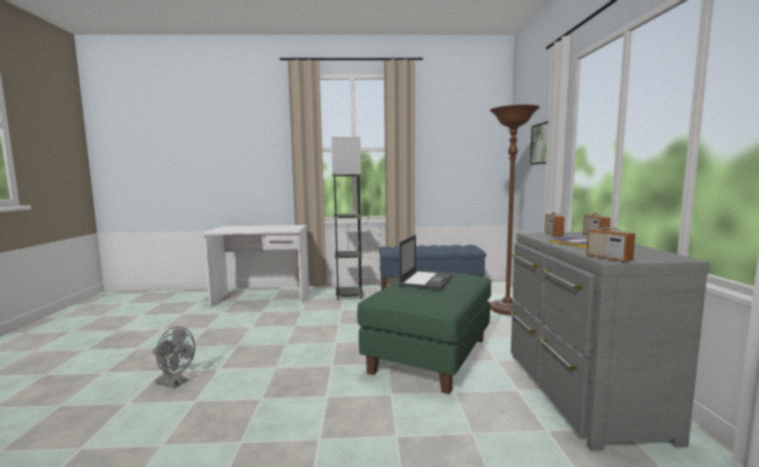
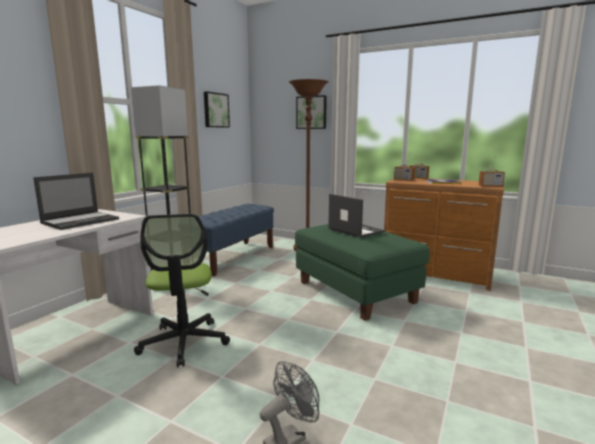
camera: 60 degrees left, 5 degrees up
grey dresser [510,232,710,451] -> brown dresser [384,178,504,290]
none -> laptop [33,173,119,230]
none -> office chair [134,214,230,367]
none -> picture [204,91,230,128]

